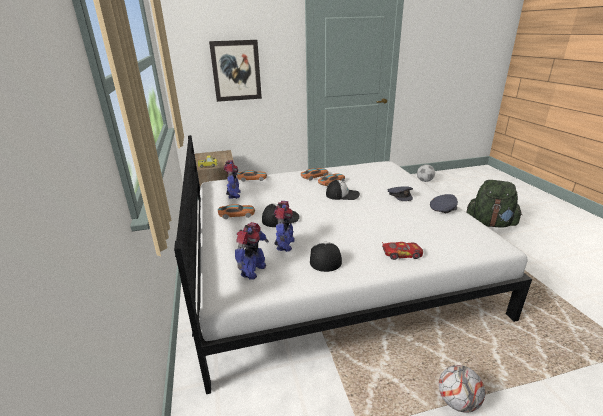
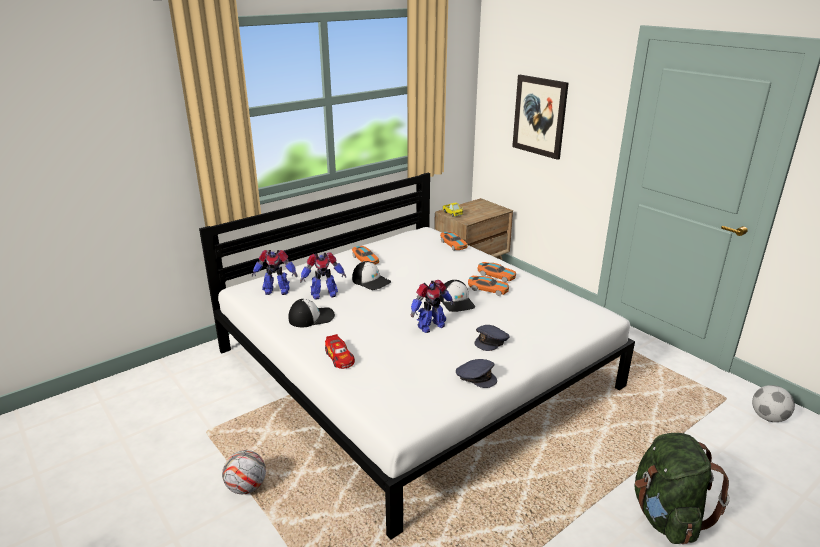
camera: 65 degrees right, 0 degrees up
toy robot [224,160,240,199] -> toy robot moved to [411,280,454,333]

